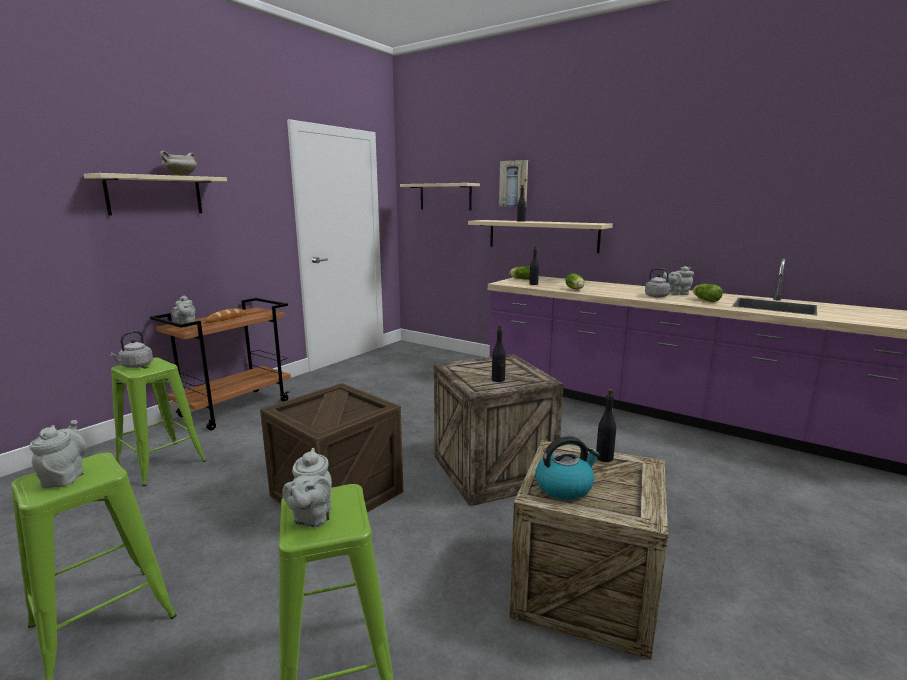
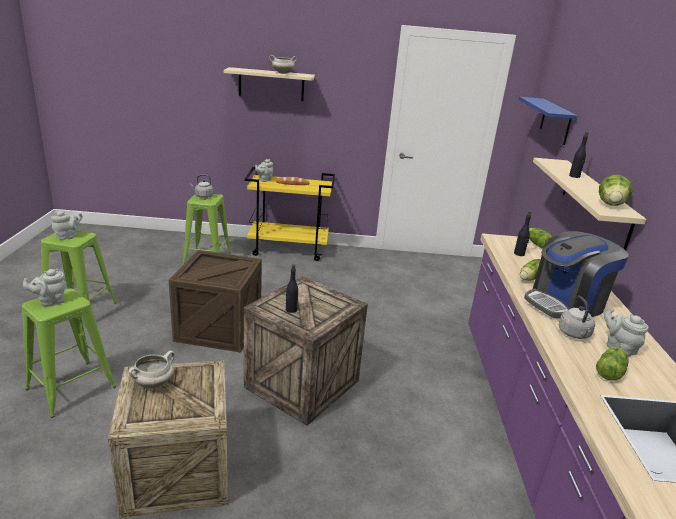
camera: 55 degrees right, 10 degrees up
brown cart [150,298,291,430] -> yellow cart [245,167,335,261]
beige shelf [400,183,480,210] -> blue shelf [519,97,577,145]
picture [499,160,528,206] -> none
kettle [535,436,600,500] -> white cooking pot [128,351,175,389]
black bottle [596,389,616,462] -> none
none -> coffee machine [524,231,629,318]
none -> lettuce [599,175,633,206]

